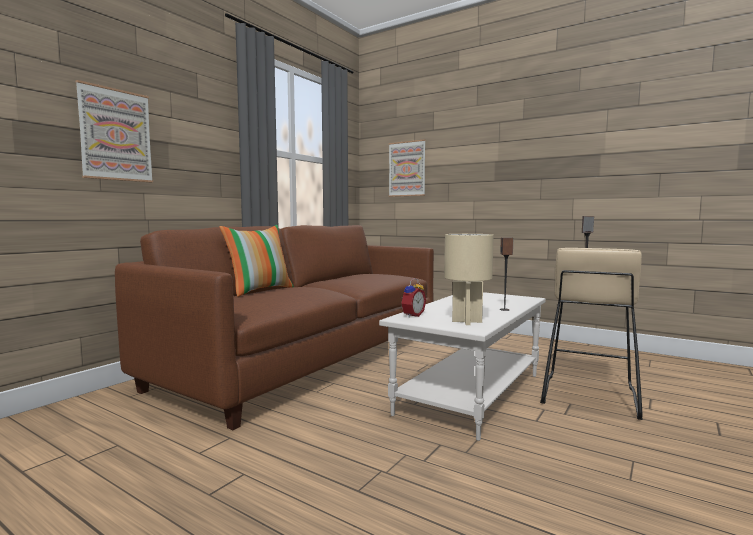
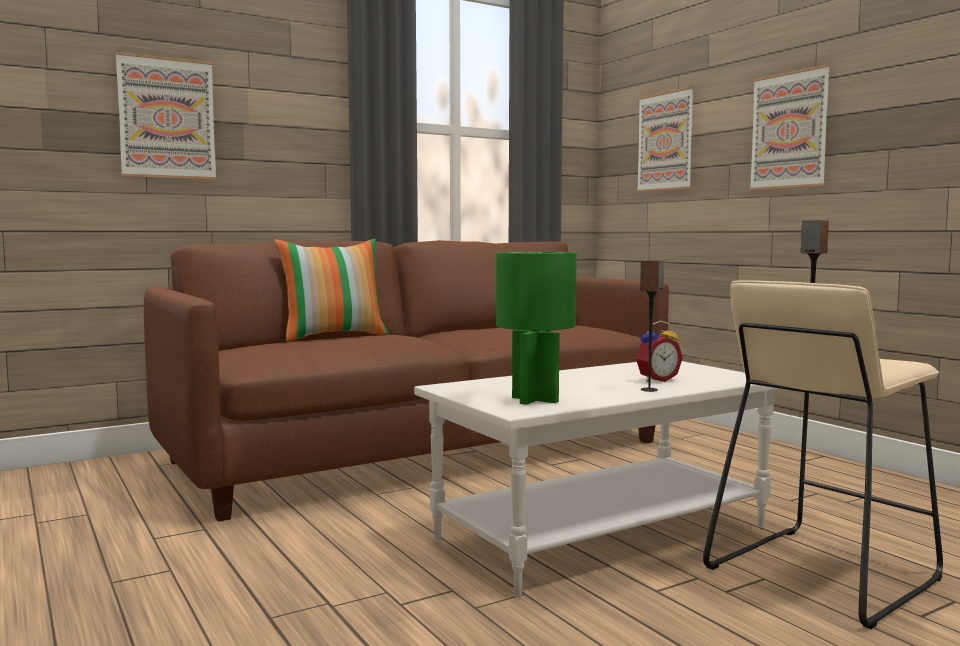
camera: 25 degrees right, 0 degrees up
alarm clock [401,278,426,318] -> alarm clock moved to [636,320,683,382]
beige table lamp [444,234,494,325] -> green table lamp [496,251,577,405]
none -> picture [749,64,831,190]

